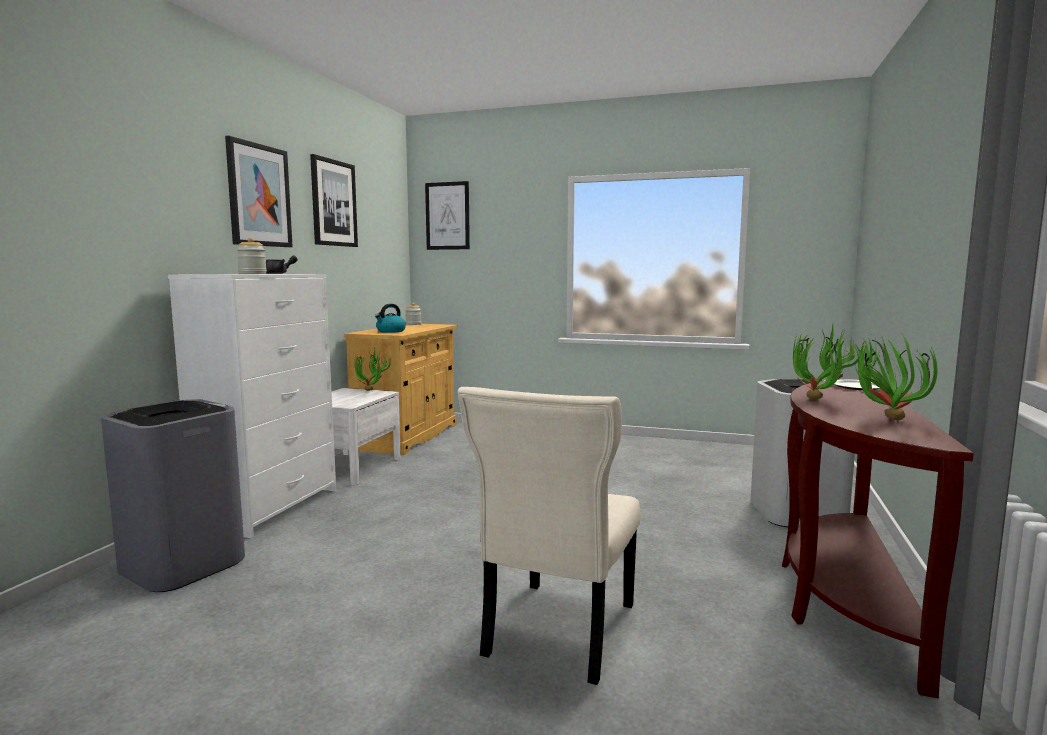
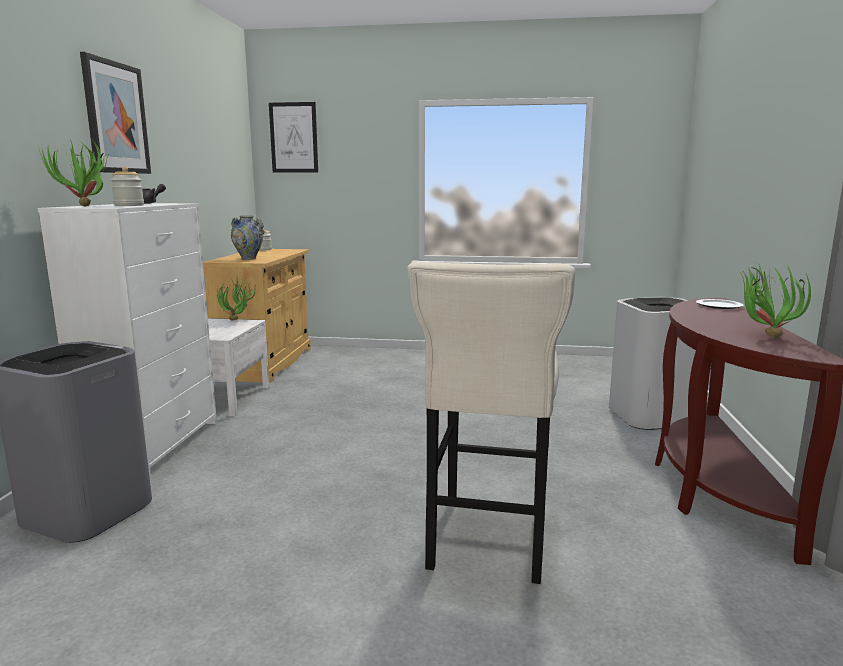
camera: 10 degrees left, 5 degrees up
picture [310,154,358,247] -> none
kettle [375,304,406,333] -> vase [231,216,264,260]
beige chair [458,387,640,685] -> beige stool [407,262,575,584]
potted plant [793,325,865,399] -> potted plant moved to [38,140,110,207]

